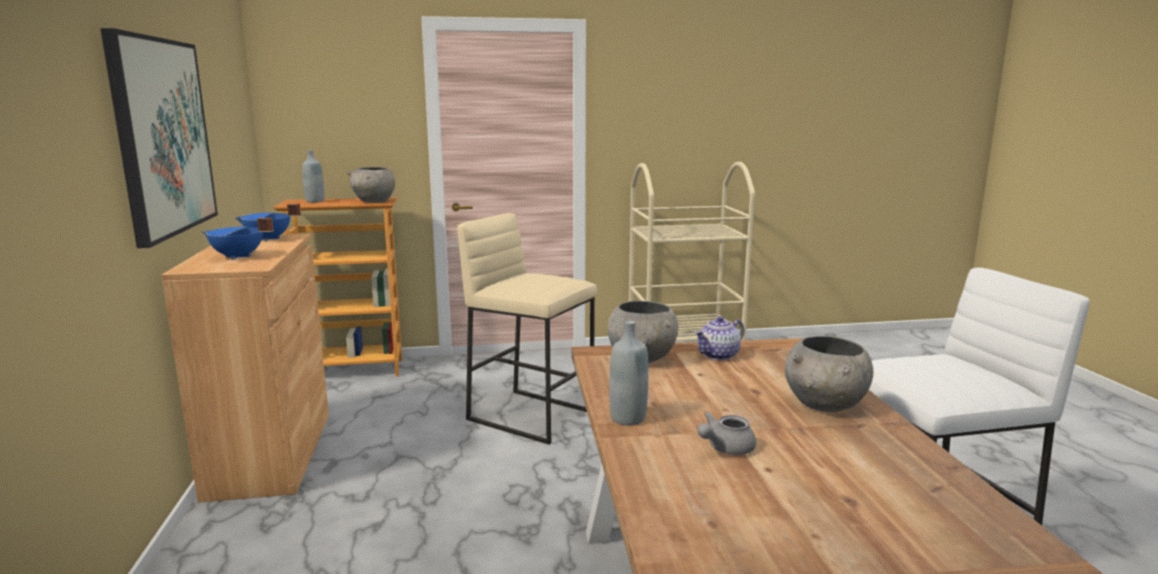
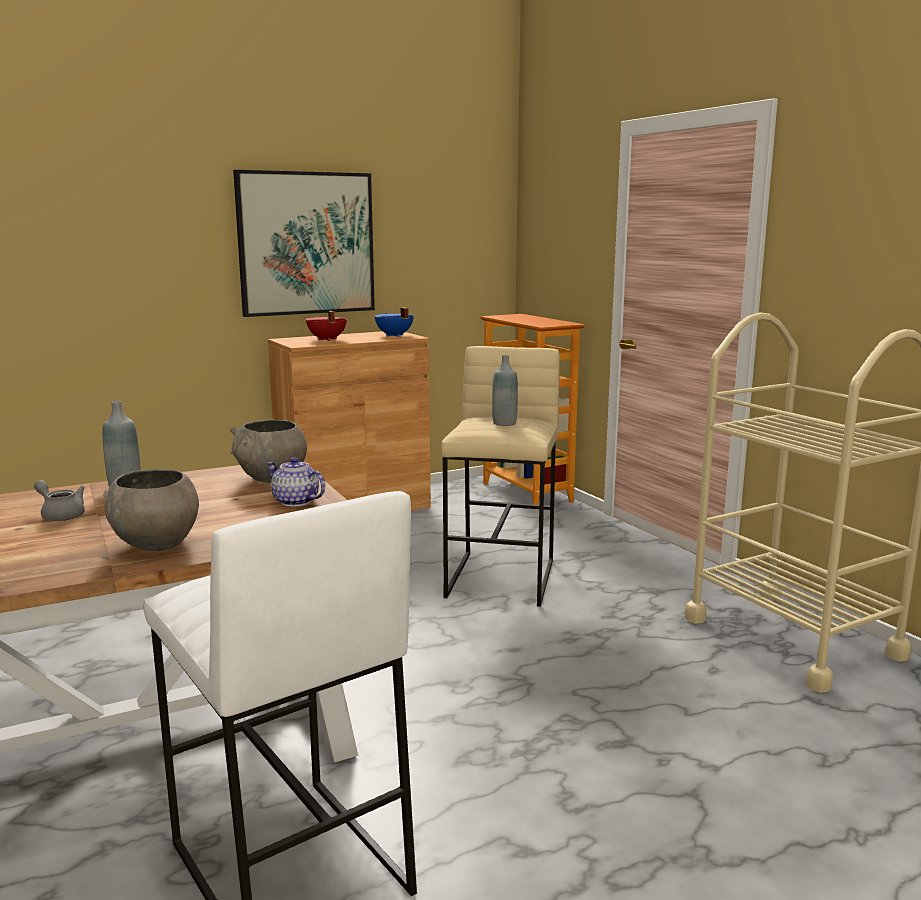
camera: 70 degrees right, 0 degrees up
blue cooking pot [201,218,274,260] -> red cooking pot [306,311,347,341]
grey bottle [302,150,324,203] -> grey bottle moved to [492,355,518,426]
grey bowl [347,167,395,203] -> none

